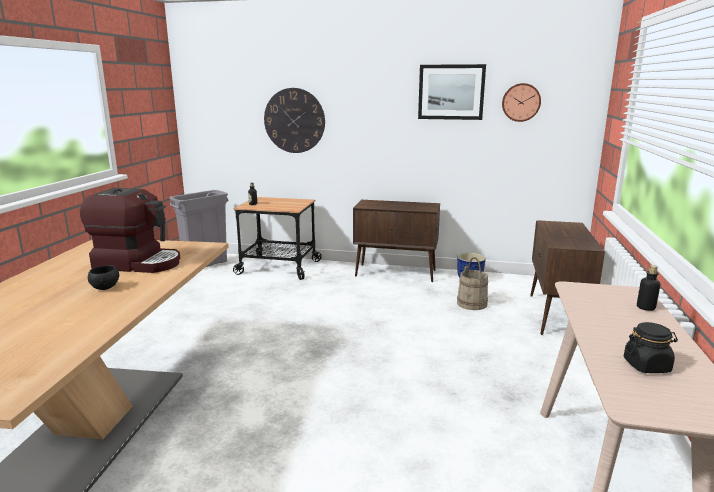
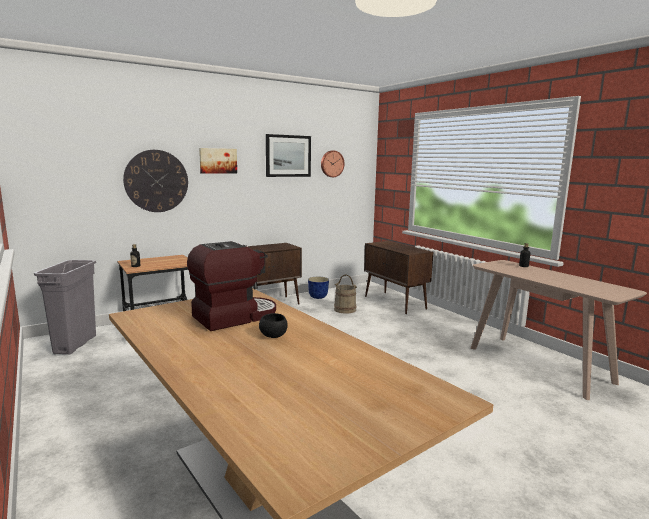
camera: 45 degrees left, 5 degrees down
black jar [624,322,678,373] -> none
none -> picture [199,148,237,174]

